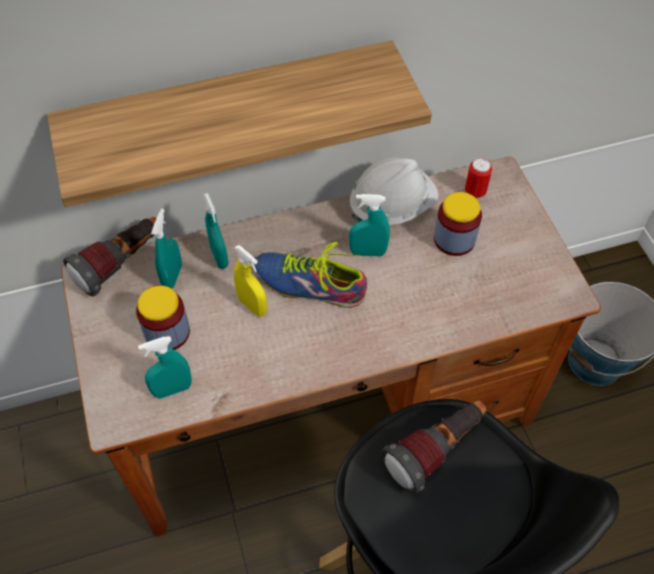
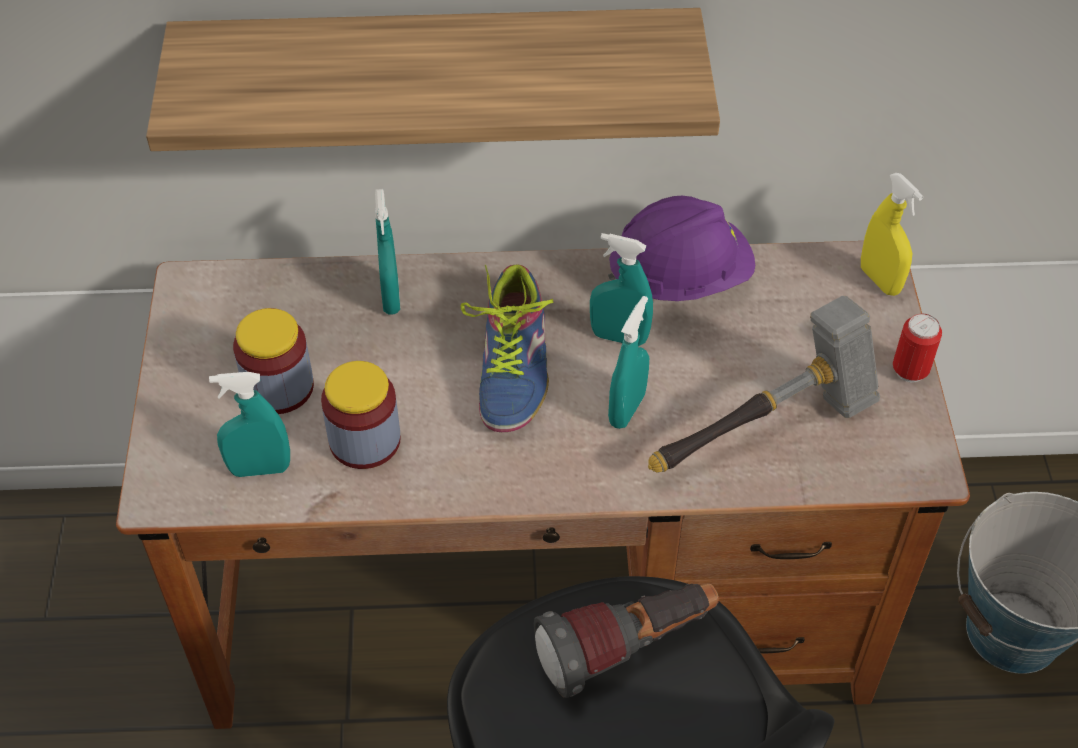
camera: 15 degrees right, 5 degrees down
flashlight [63,217,156,296] -> none
turquoise spray bottle [151,209,182,289] -> turquoise spray bottle moved to [608,296,649,429]
yellow spray bottle [234,245,267,317] -> yellow spray bottle moved to [861,173,923,296]
shoe [254,242,367,308] -> shoe turned 120 degrees counterclockwise [460,264,554,432]
white hard hat [350,157,439,225] -> purple hard hat [608,196,755,301]
jar [434,192,482,256] -> jar moved to [321,361,401,469]
can [465,158,492,199] -> can moved to [893,314,942,382]
none -> hammer [648,296,880,472]

